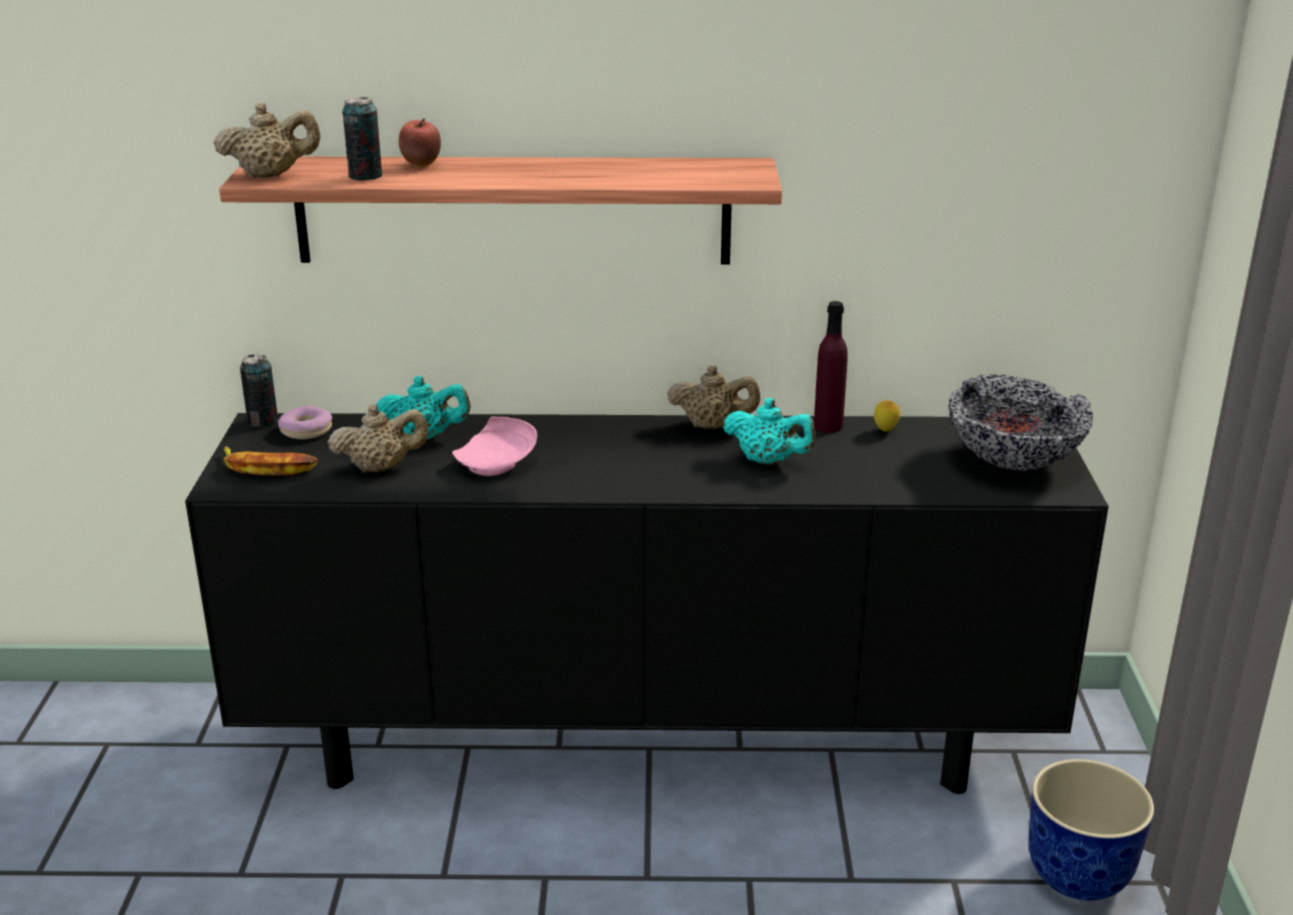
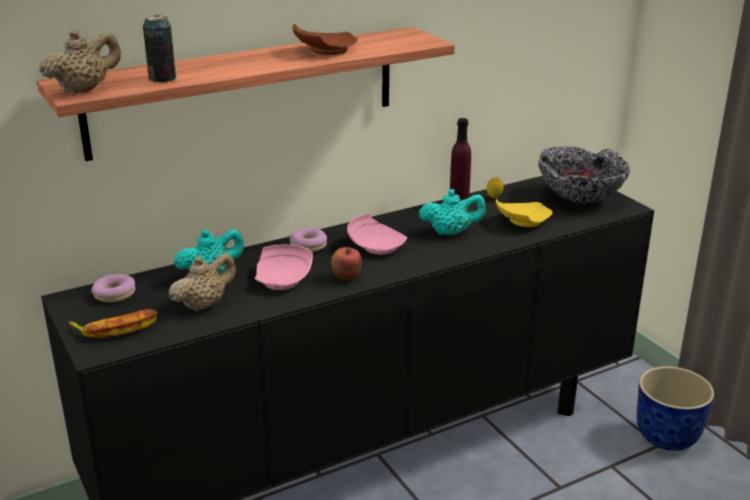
camera: 30 degrees left, 0 degrees up
can [240,354,278,427] -> none
apple [399,118,441,167] -> apple moved to [331,246,362,280]
beige teapot [667,365,760,429] -> none
none -> donut [290,228,327,252]
none -> brown plate [292,24,358,55]
none -> pink plate [347,214,407,255]
none -> yellow plate [496,199,552,227]

